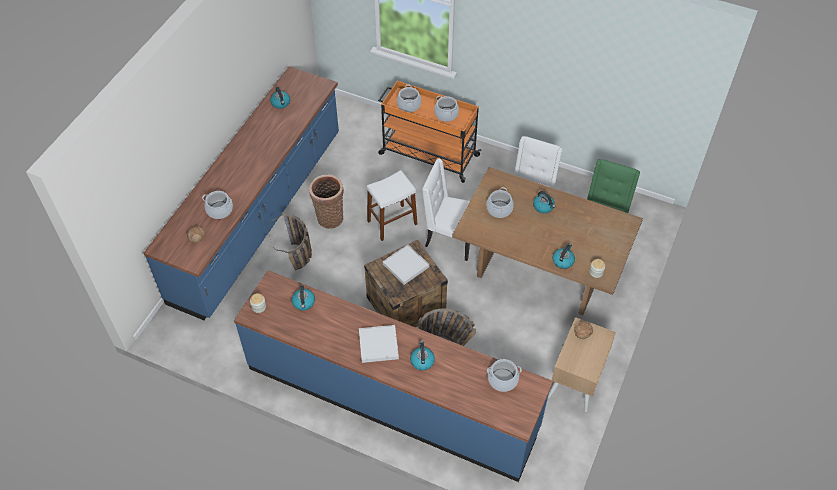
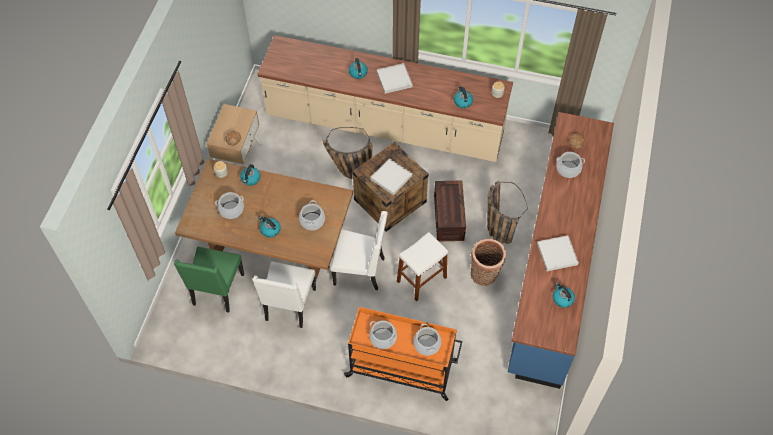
camera: 170 degrees right, 5 degrees up
blue counter [234,270,553,482] -> beige counter [258,35,513,162]
cooking pot [487,359,522,392] -> cooking pot moved to [215,192,244,219]
none -> crate [434,180,466,241]
none -> white tray [537,236,579,271]

